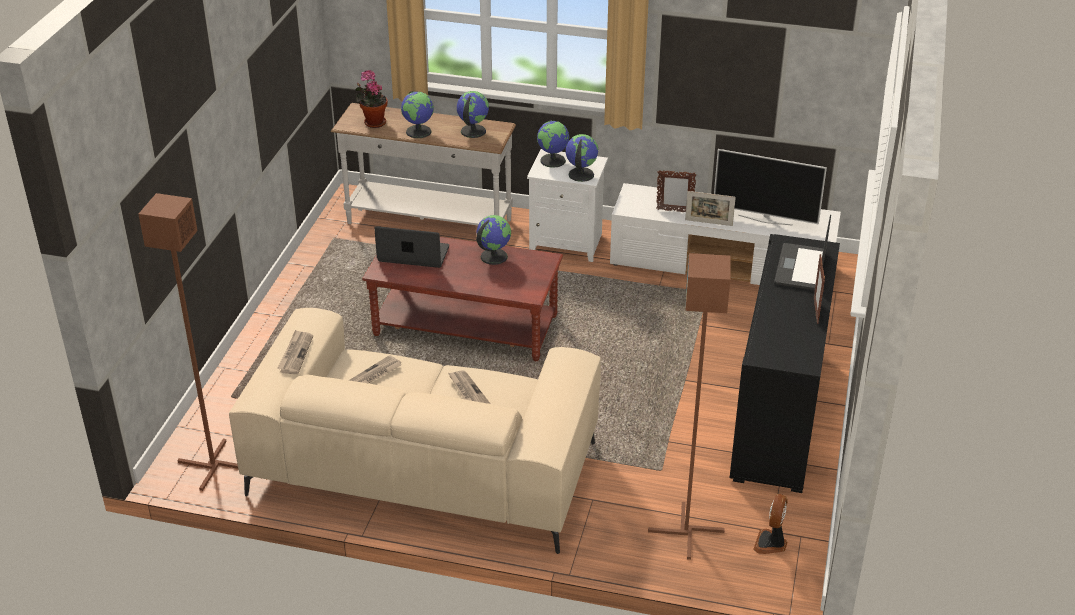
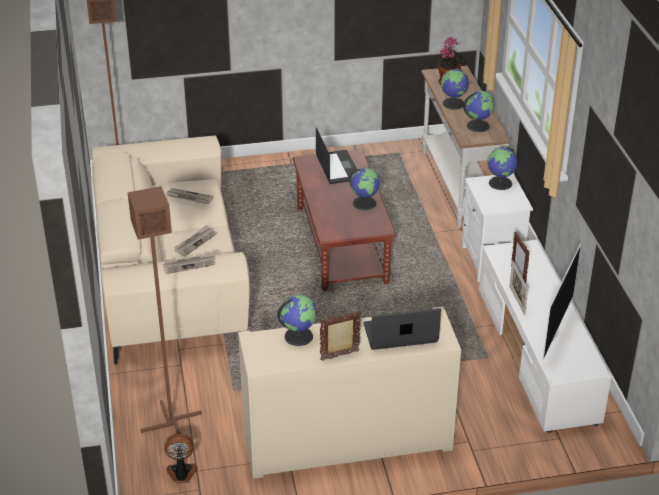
camera: 65 degrees right, 0 degrees up
newspaper [277,330,313,374] -> newspaper moved to [163,252,215,274]
globe [566,134,598,182] -> globe moved to [277,295,317,346]
television [714,149,827,226] -> television turned 150 degrees counterclockwise [542,244,581,360]
black cabinet [730,234,840,493] -> beige cabinet [238,306,461,479]

